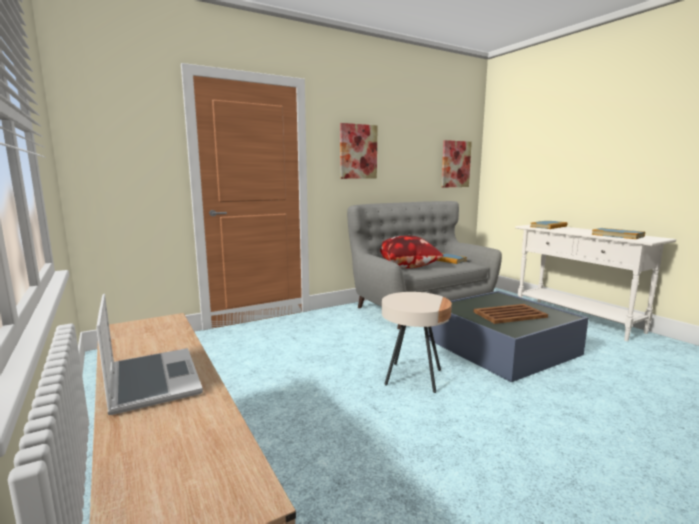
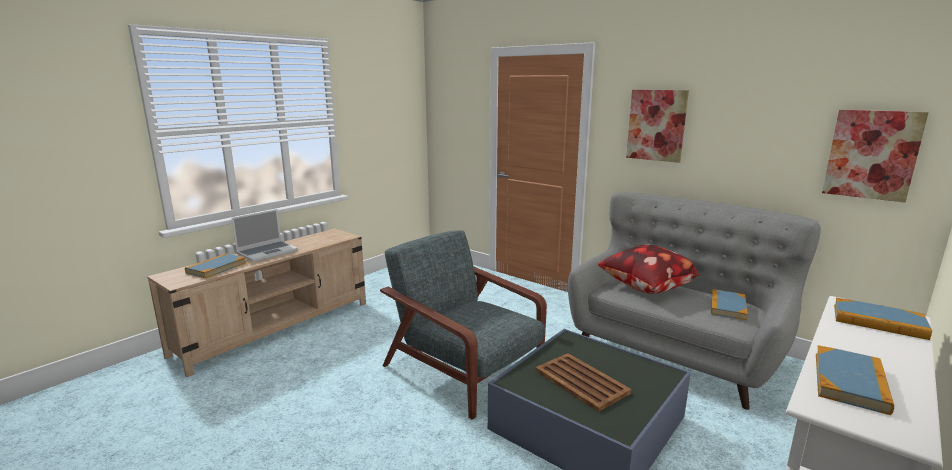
camera: 70 degrees right, 5 degrees up
beige side table [382,292,452,393] -> grey armchair [380,230,547,420]
none -> book [185,253,246,278]

